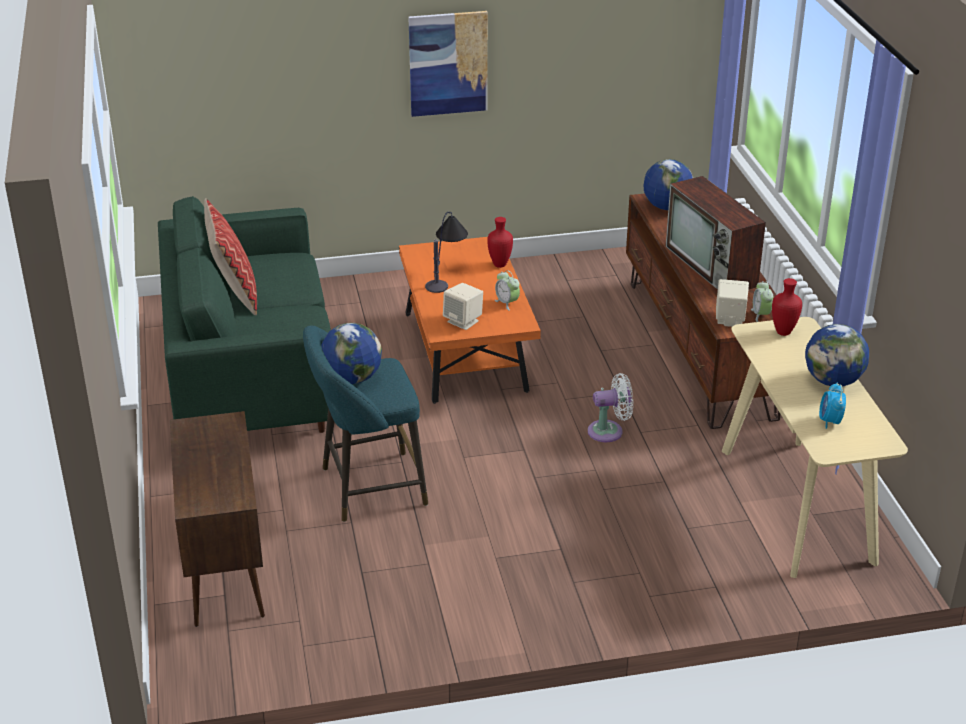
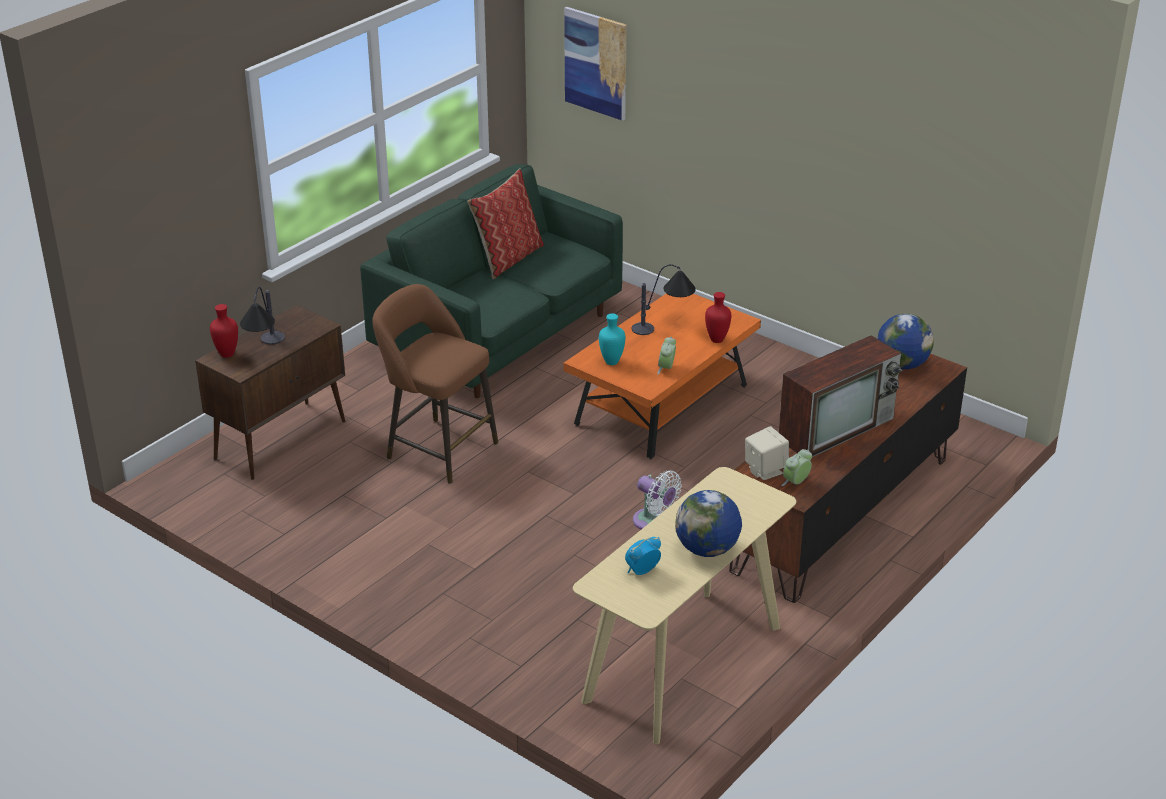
camera: 50 degrees right, 0 degrees up
turquoise stool [303,325,428,522] -> brown stool [372,284,498,484]
globe [321,323,382,384] -> none
picture [408,11,488,117] -> picture moved to [564,7,627,121]
beige speaker [443,283,483,330] -> turquoise vase [599,313,625,365]
television [666,176,766,290] -> television turned 150 degrees counterclockwise [779,335,903,457]
red vase [772,278,802,336] -> red vase moved to [210,304,238,358]
none -> table lamp [240,287,285,345]

